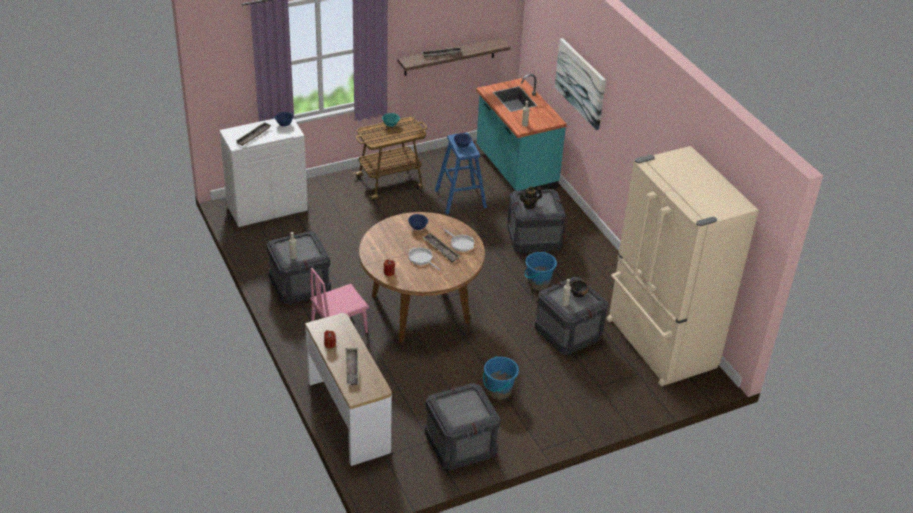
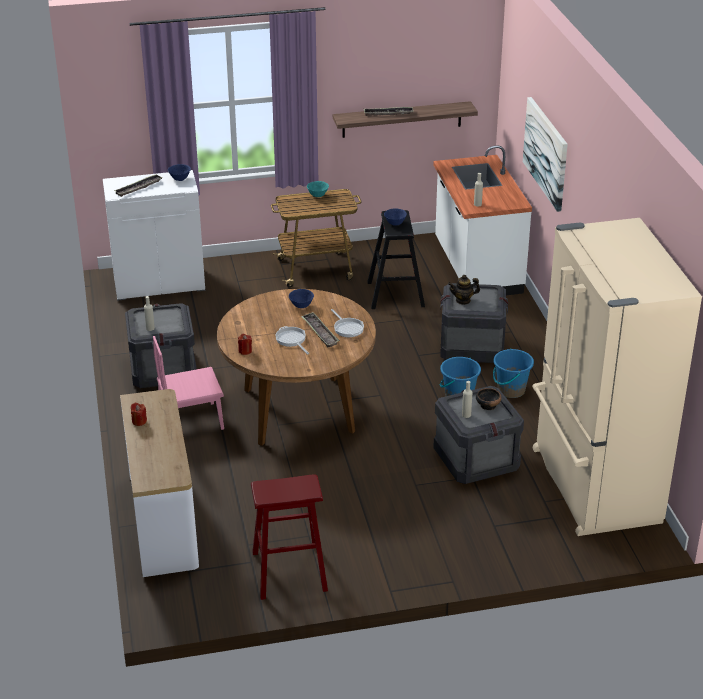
camera: 15 degrees right, 5 degrees down
tray [345,348,359,385] -> none
crate [425,383,501,471] -> red stool [251,474,328,600]
blue stool [435,133,487,214] -> black stool [367,210,425,309]
turquoise counter [476,74,567,191] -> white counter [433,145,532,295]
blue bucket [483,356,519,400] -> blue bucket moved to [493,348,534,398]

